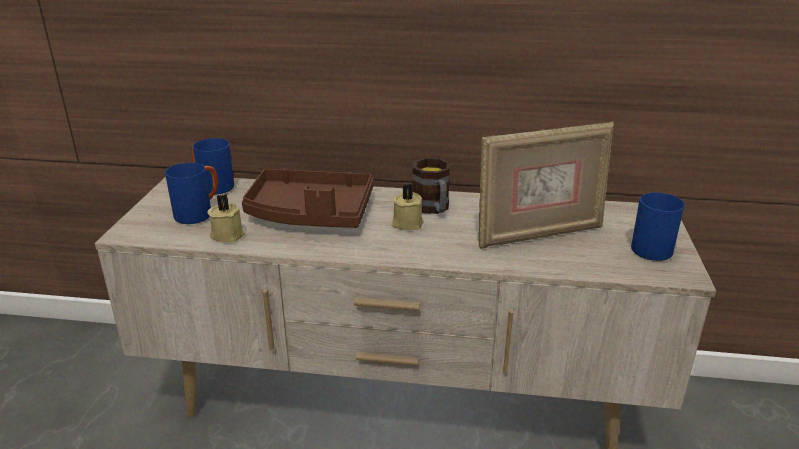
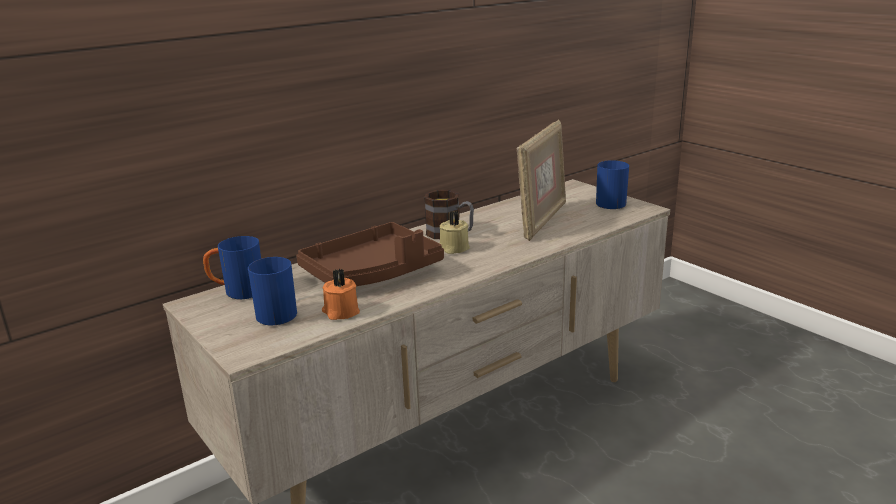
camera: 45 degrees left, 5 degrees down
beige candle [207,194,245,242] -> orange candle [322,269,360,320]

